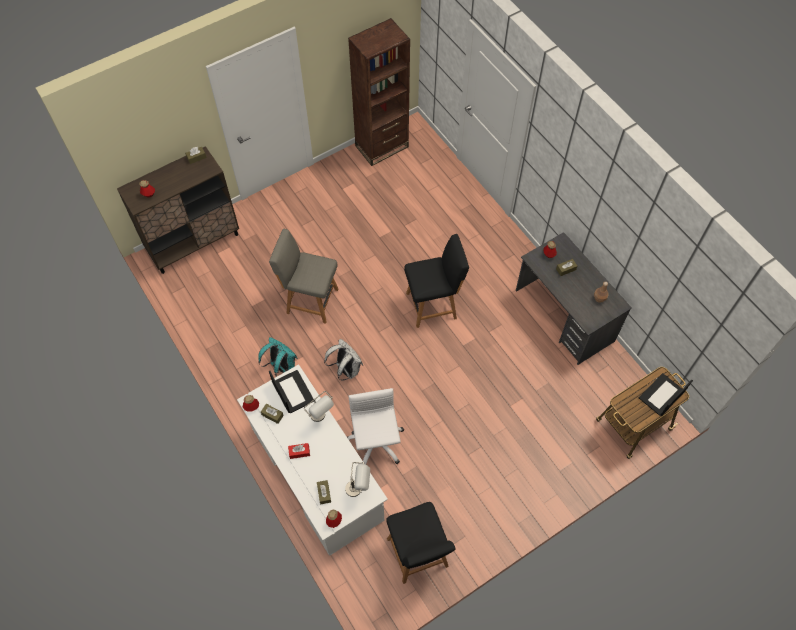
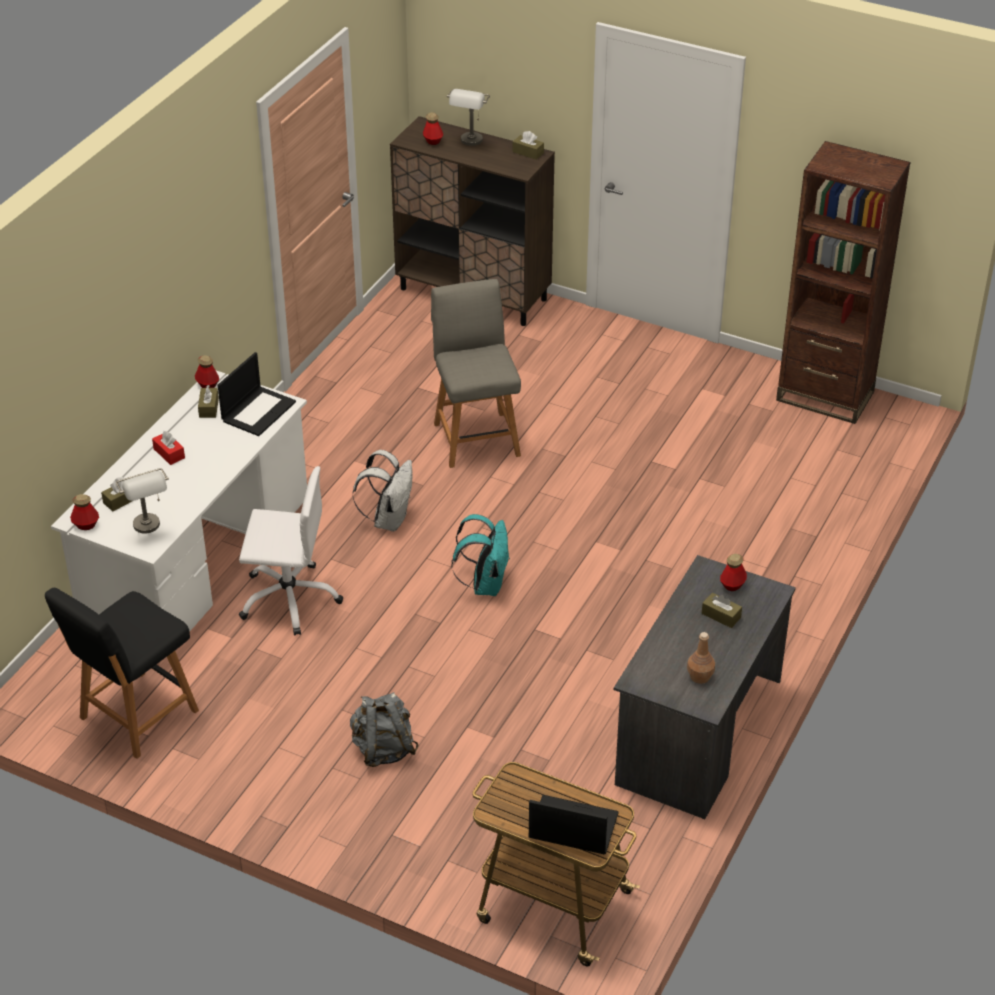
camera: 60 degrees right, 20 degrees down
turquoise backpack [258,337,298,377] -> turquoise backpack moved to [451,514,509,596]
grey table lamp [304,391,334,422] -> grey table lamp moved to [447,89,490,146]
white office chair [346,388,404,464] -> white office chair turned 45 degrees clockwise [239,466,343,636]
black chair [404,234,469,328] -> none
none -> grey backpack [350,692,419,767]

